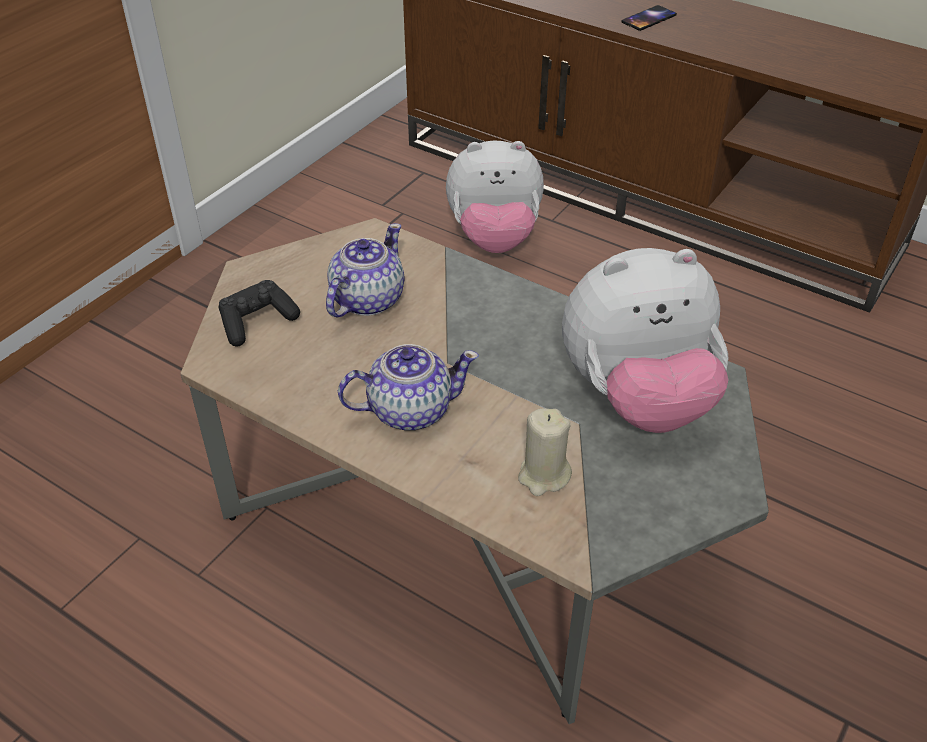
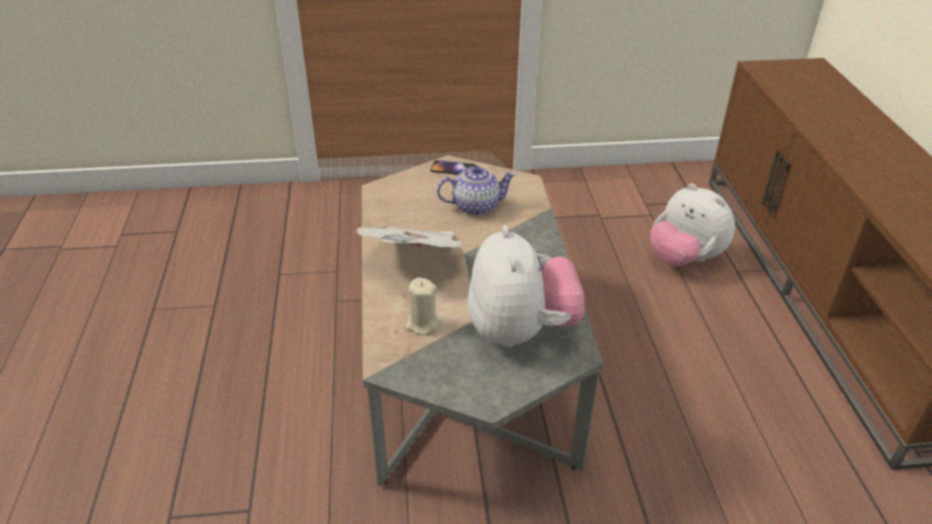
camera: 50 degrees right, 5 degrees down
black game controller [218,280,300,347] -> none
teapot [338,344,479,431] -> newspaper [356,226,464,248]
plush toy [562,248,729,433] -> plush toy turned 135 degrees counterclockwise [468,225,584,347]
phone [621,5,677,31] -> phone moved to [430,160,476,175]

